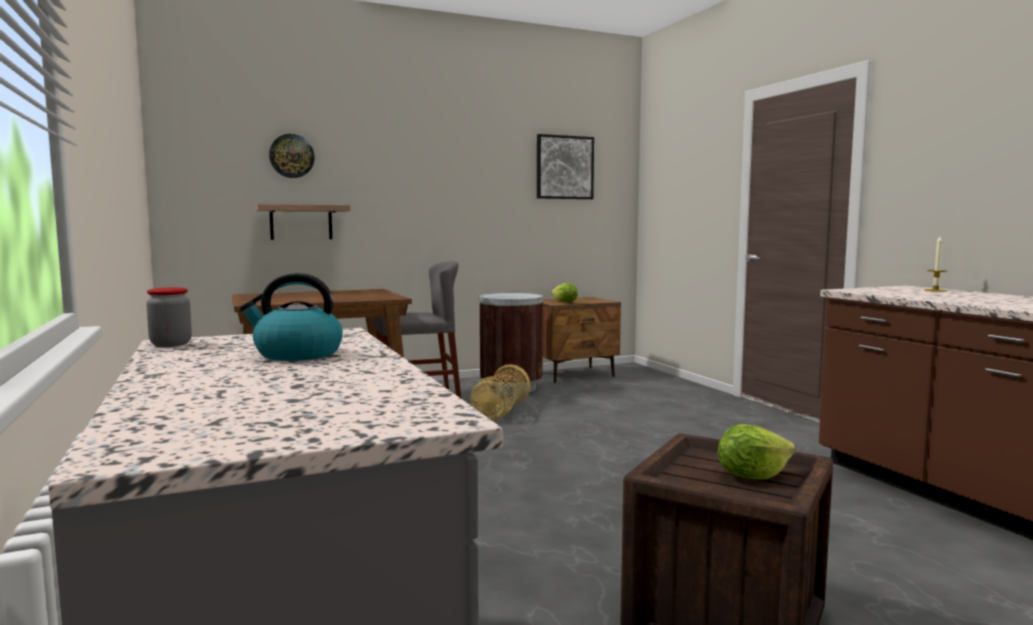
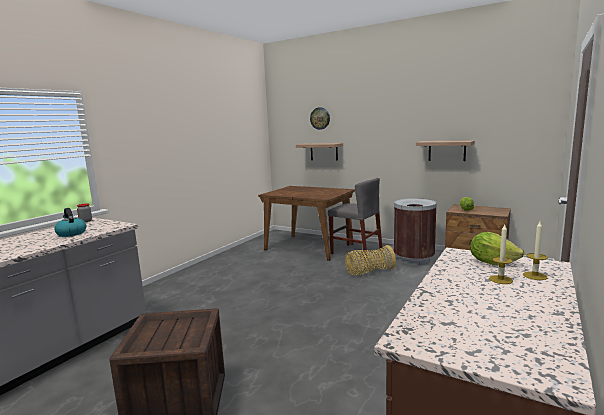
camera: 55 degrees right, 5 degrees up
picture [537,134,594,199] -> none
lettuce [718,424,795,480] -> lettuce moved to [470,232,524,265]
none -> shelf [416,140,475,161]
none -> candle [489,225,513,284]

